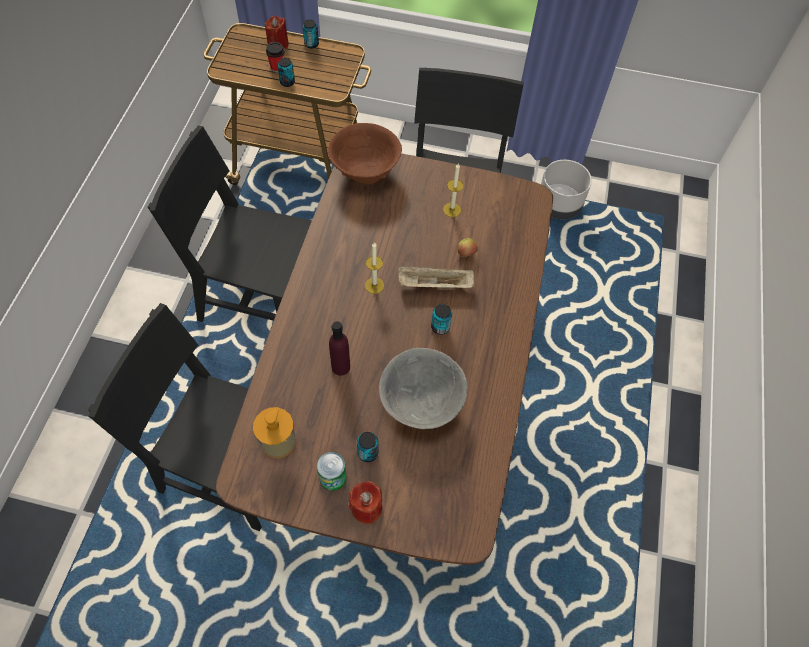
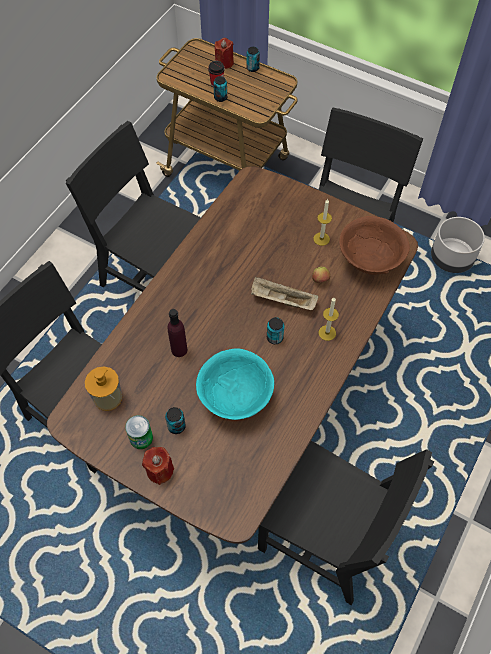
camera: 20 degrees right, 0 degrees up
brown bowl [328,123,402,184] -> brown bowl moved to [339,216,410,275]
candle [365,242,384,294] -> candle moved to [319,298,339,341]
grey bowl [379,348,468,429] -> turquoise bowl [196,348,274,420]
none -> black chair [258,441,435,605]

